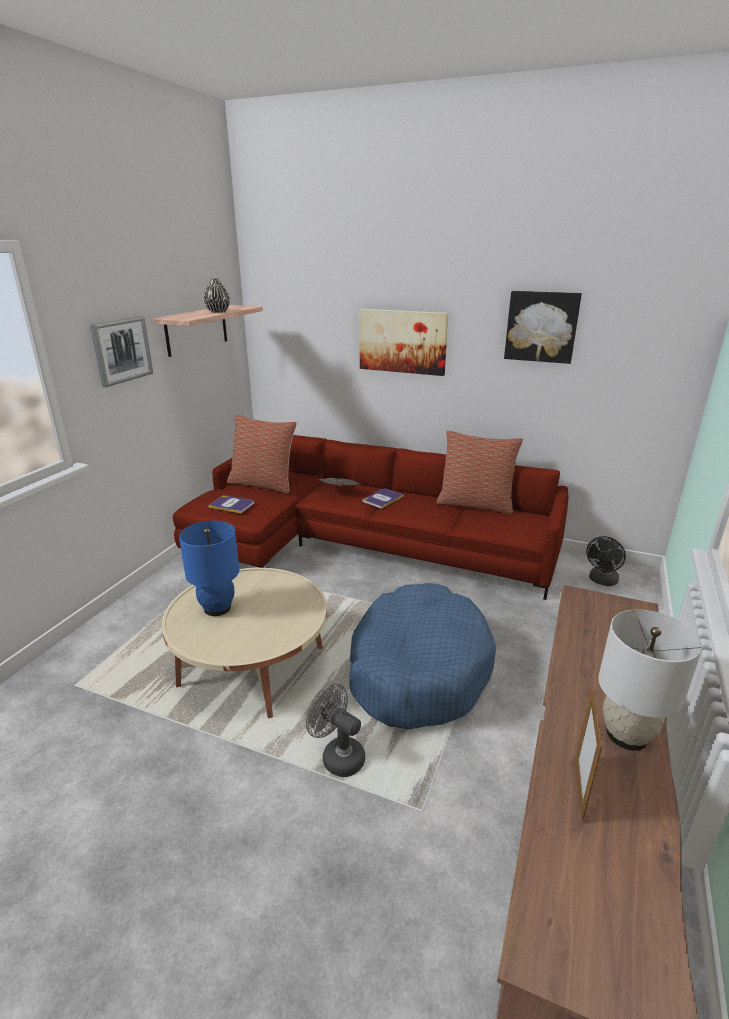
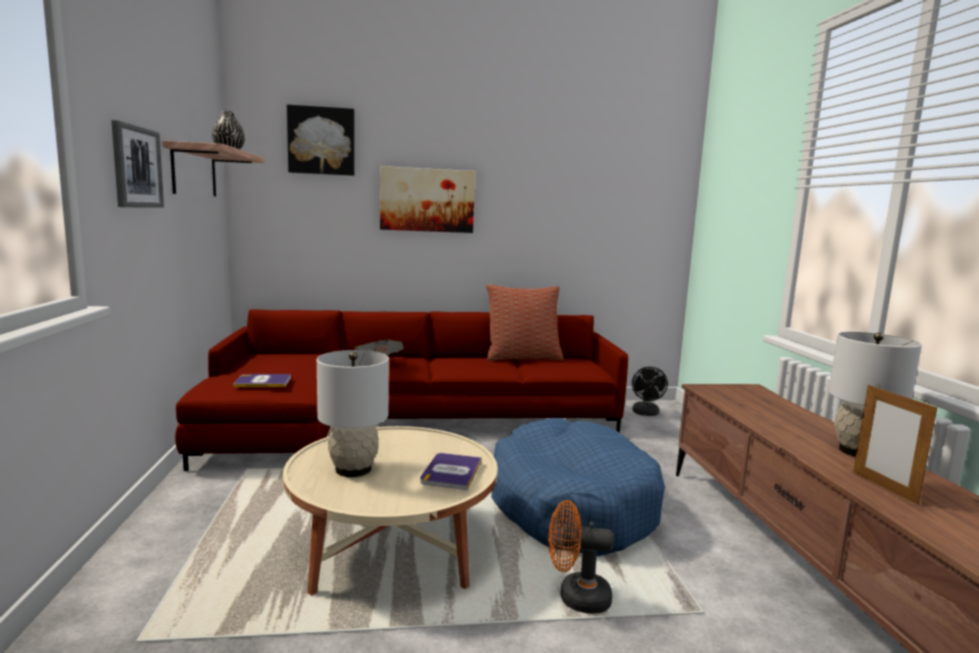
camera: 30 degrees left, 15 degrees down
blue table lamp [179,521,239,616] -> white table lamp [317,350,389,477]
pillow [227,414,297,494] -> none
grey fan [305,683,365,777] -> orange fan [548,500,614,614]
book [363,489,404,509] -> book moved to [420,453,482,490]
picture [504,291,582,364] -> picture moved to [287,105,355,176]

